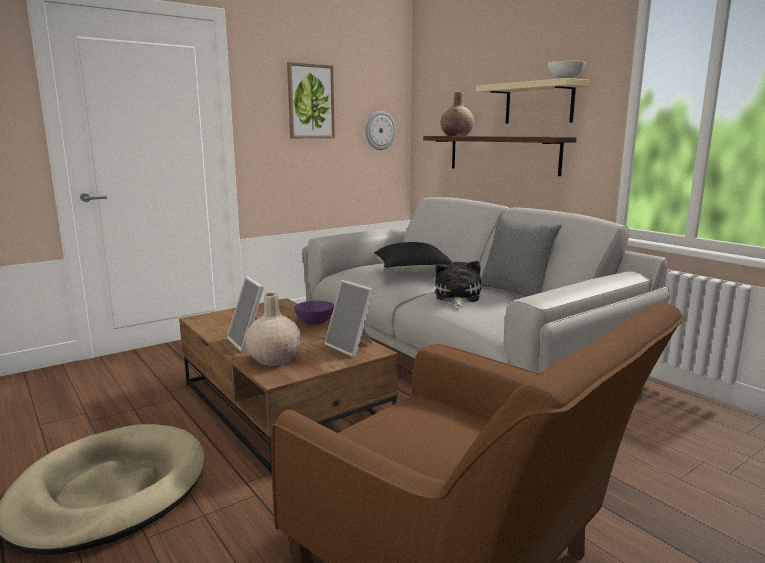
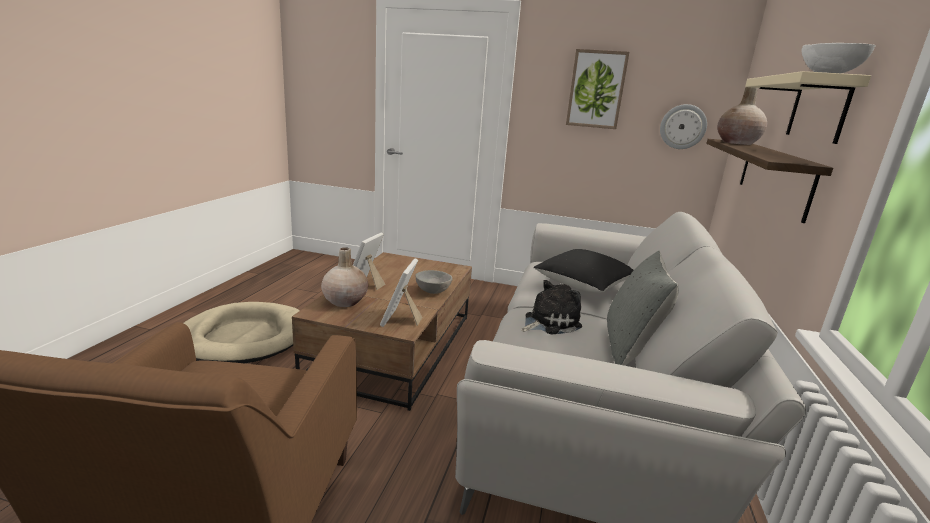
camera: 50 degrees right, 5 degrees up
purple bowl [294,301,334,325] -> grey bowl [415,270,453,294]

